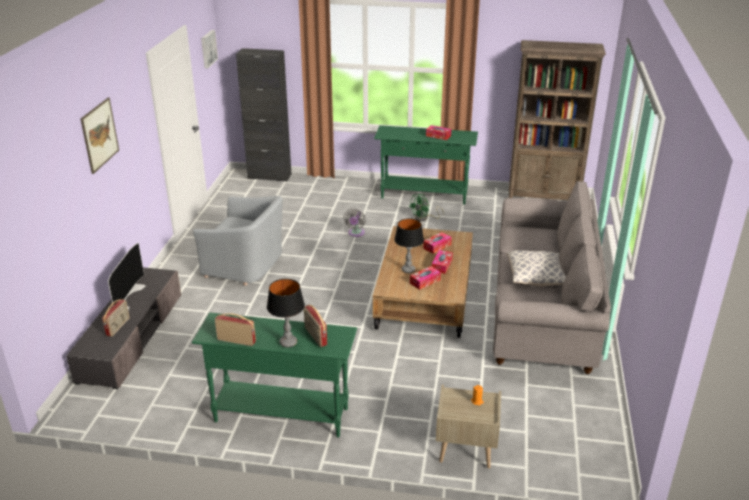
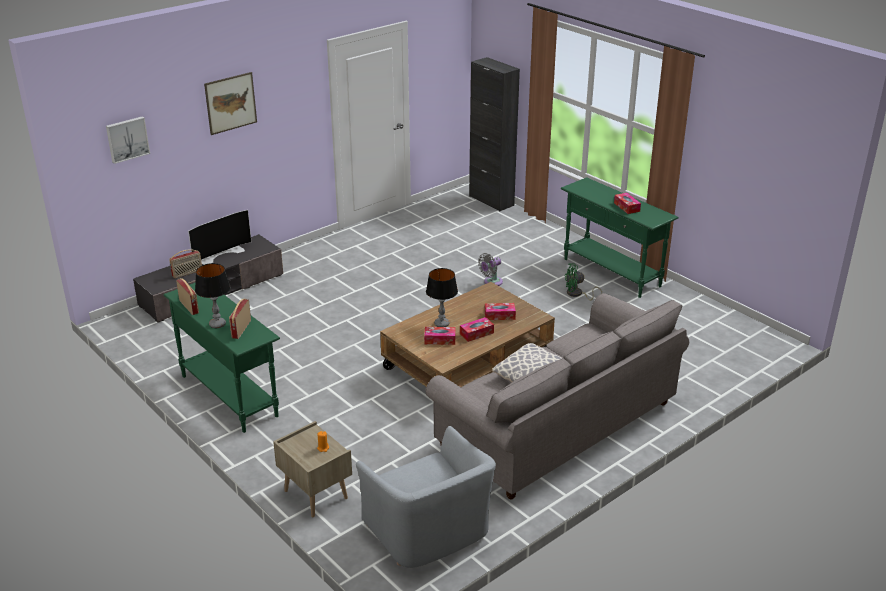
camera: 40 degrees right, 0 degrees up
grey armchair [193,196,283,285] -> grey armchair moved to [356,426,496,568]
picture [201,30,218,68] -> picture moved to [106,116,150,164]
brown bookcase [509,40,606,200] -> none

